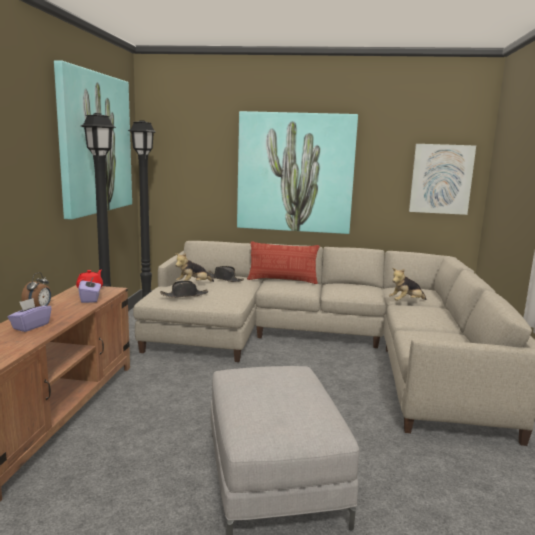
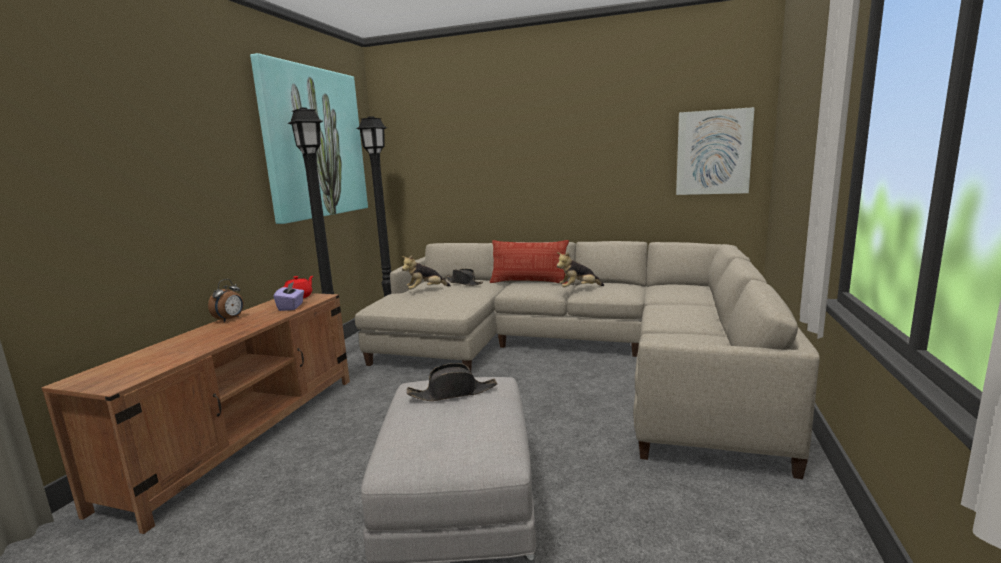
camera: 10 degrees right, 0 degrees up
purple tissue box [8,298,51,332] -> none
black hat [160,280,208,298] -> black hat moved to [406,363,497,401]
picture [237,111,358,234] -> none
plush toy [389,268,426,301] -> plush toy moved to [557,252,604,287]

